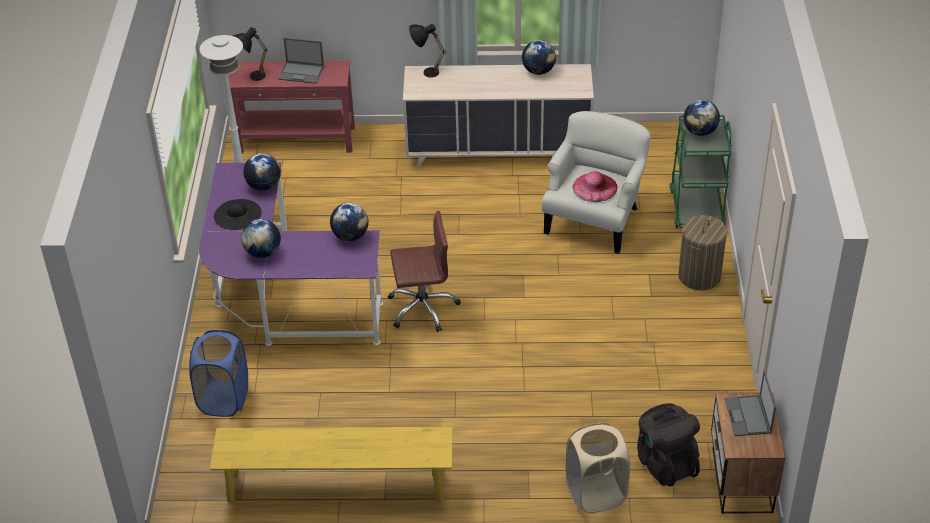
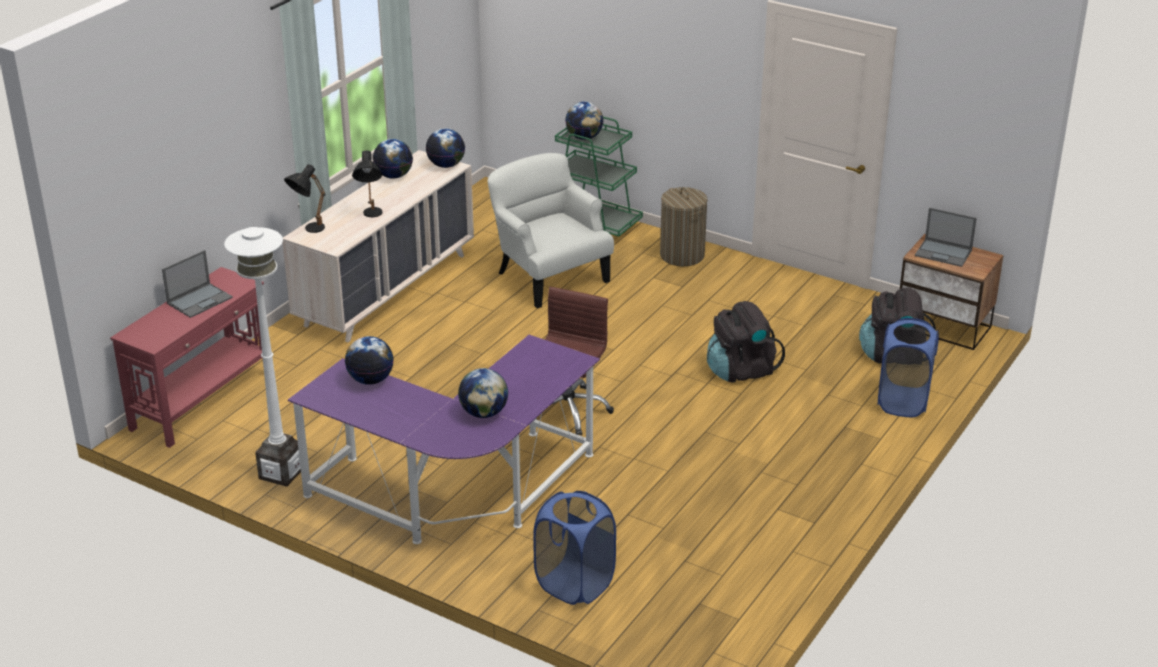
camera: 60 degrees left, 10 degrees down
yellow bench [209,427,453,504] -> none
black hat [214,199,262,230] -> none
black table lamp [233,27,268,81] -> black table lamp moved to [352,150,383,217]
globe [330,203,369,241] -> globe moved to [426,128,465,168]
beige laundry basket [566,423,630,513] -> blue laundry basket [878,318,939,417]
pink hat [573,172,617,202] -> none
none -> black backpack [707,301,785,383]

